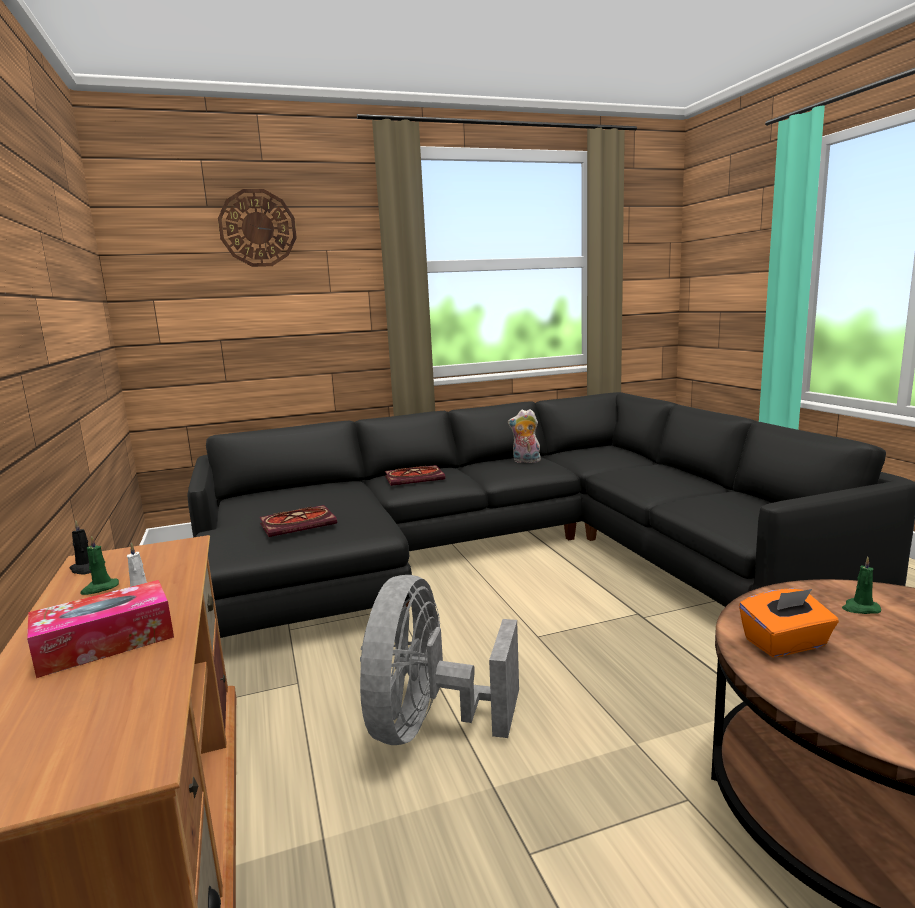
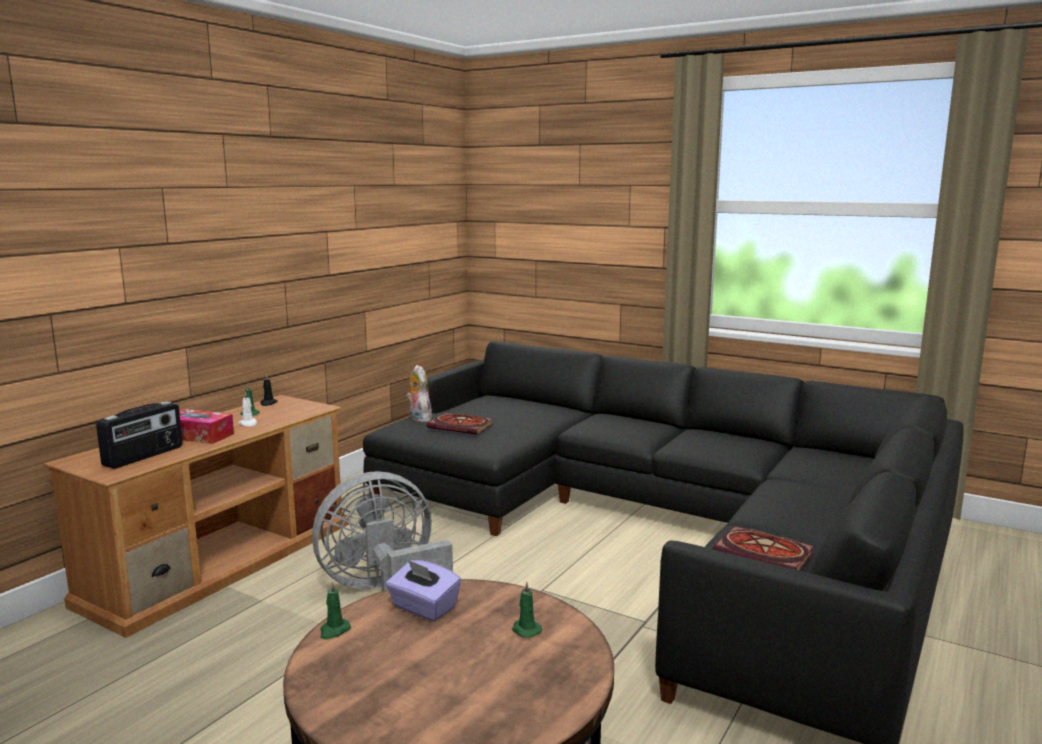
camera: 50 degrees right, 0 degrees up
wall clock [218,189,297,267] -> none
book [385,465,445,486] -> book moved to [712,526,814,571]
plush toy [508,409,542,463] -> plush toy moved to [406,365,432,423]
orange tissue box [739,588,839,657] -> purple tissue box [386,559,461,621]
none -> radio [96,401,182,469]
none -> green candle [320,581,351,639]

